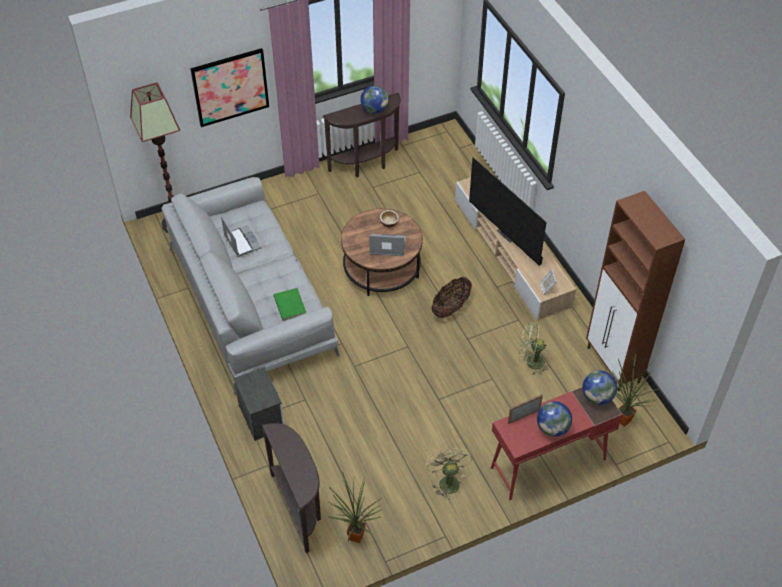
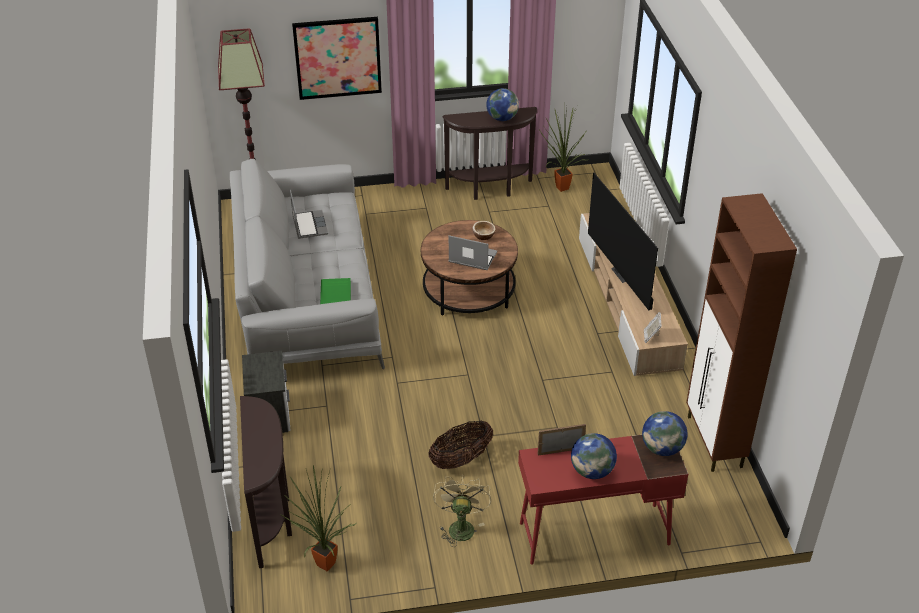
camera: 15 degrees right, 10 degrees down
basket [431,277,472,318] -> basket moved to [429,420,493,469]
green fan [519,323,550,374] -> none
potted plant [612,353,658,427] -> potted plant moved to [540,105,587,192]

